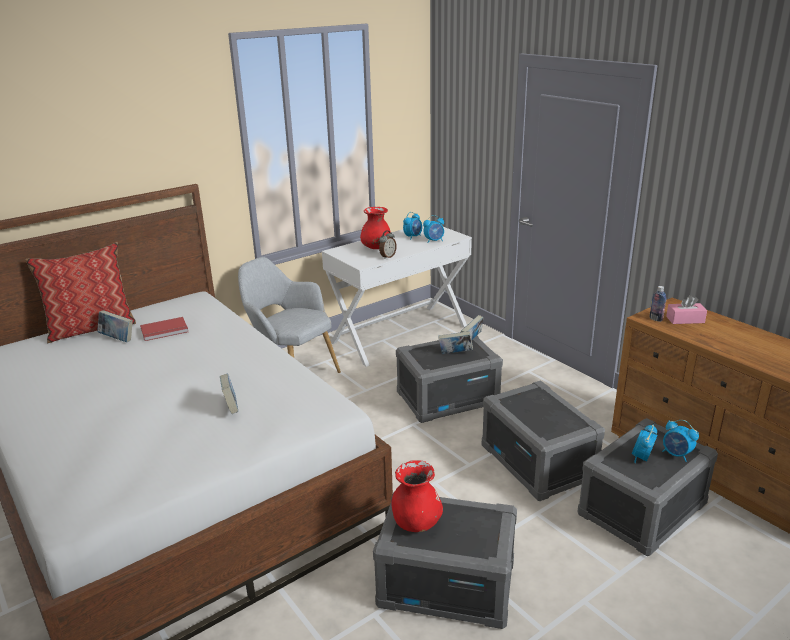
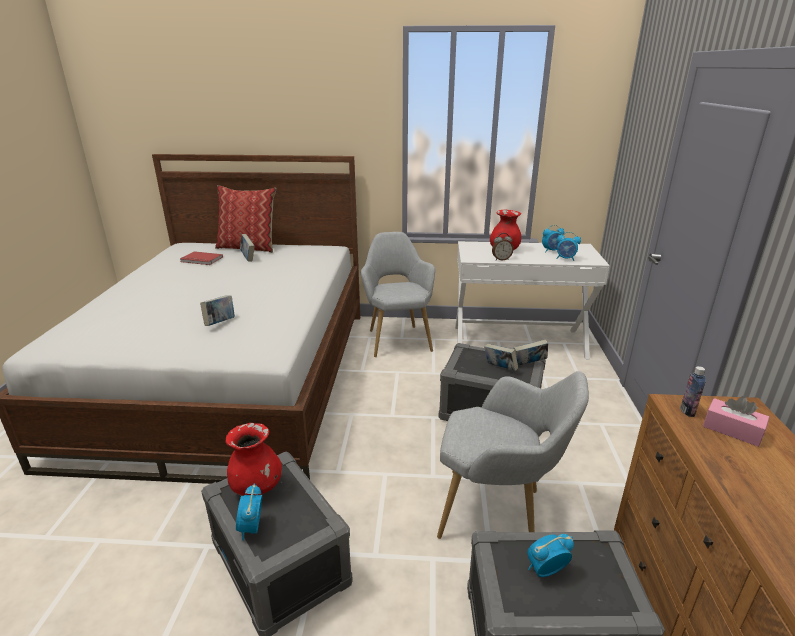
camera: 40 degrees right, 0 degrees up
red book [140,317,188,341] -> red book moved to [180,251,223,265]
grey storage box [481,380,605,501] -> grey armchair [437,371,589,539]
alarm clock [662,420,699,462] -> alarm clock moved to [236,484,262,541]

